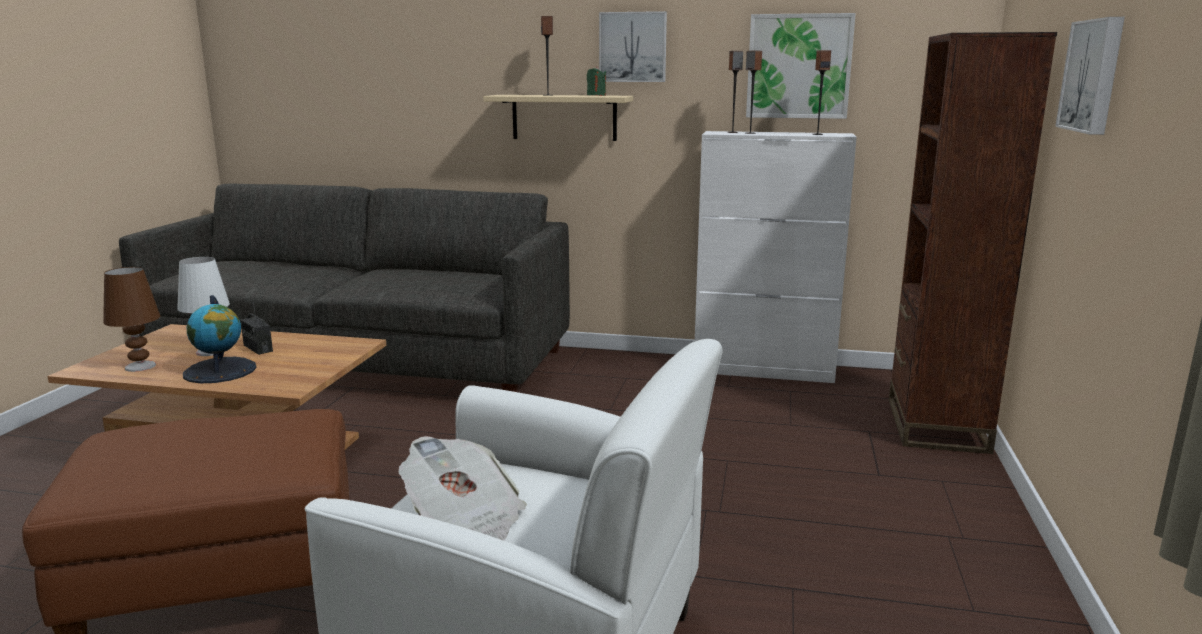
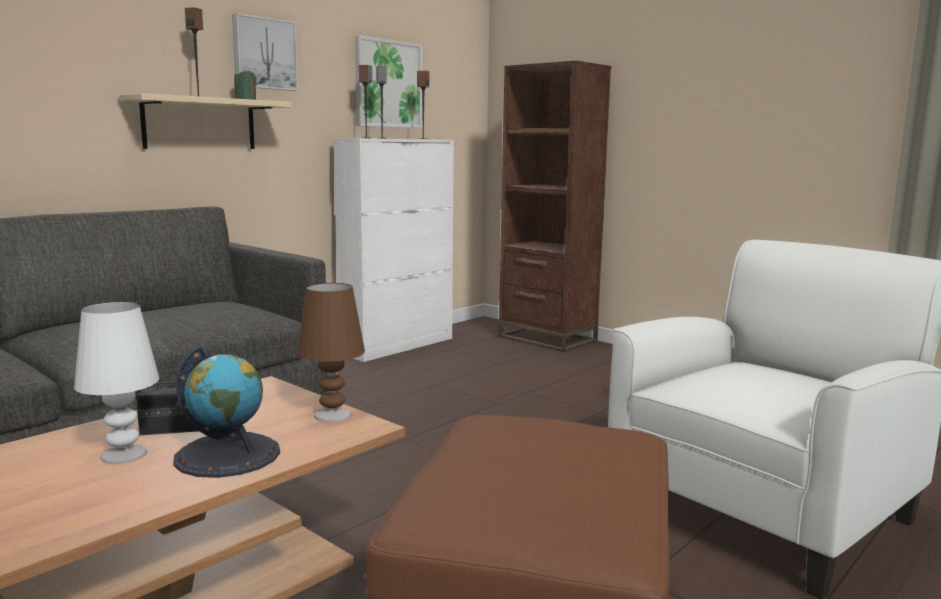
camera: 60 degrees left, 5 degrees down
brown table lamp [103,267,160,372] -> brown table lamp moved to [297,283,365,422]
newspaper [399,436,527,541] -> none
picture [1055,17,1125,135] -> none

